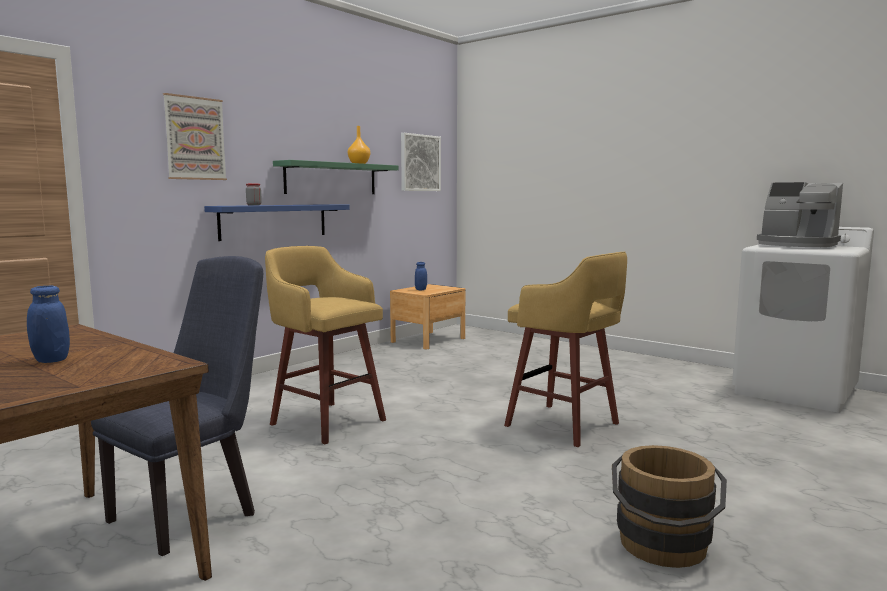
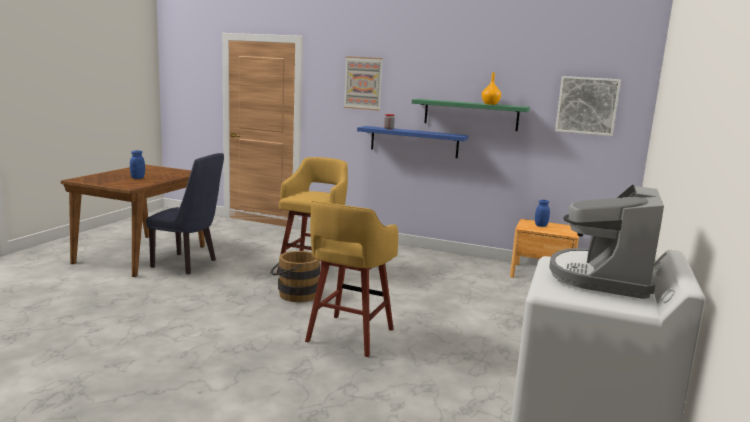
camera: 70 degrees right, 5 degrees up
brown bucket [612,445,727,568] -> brown bucket moved to [270,251,320,302]

